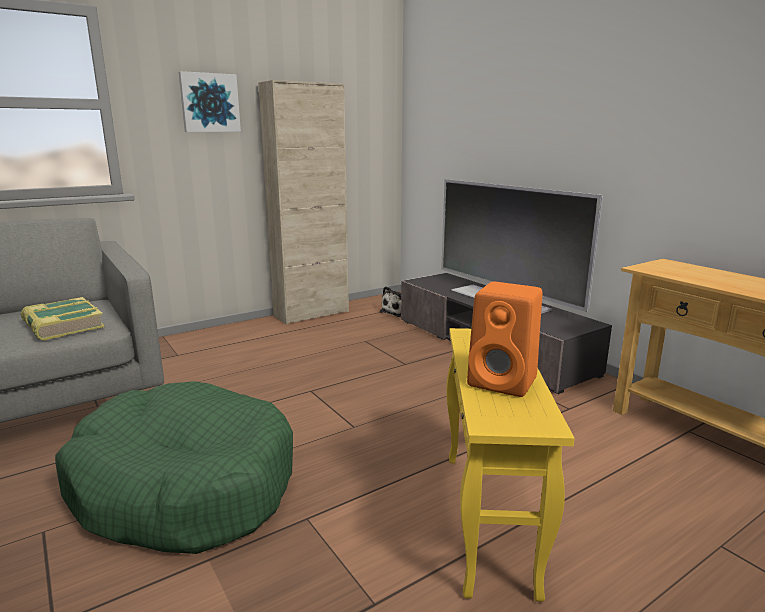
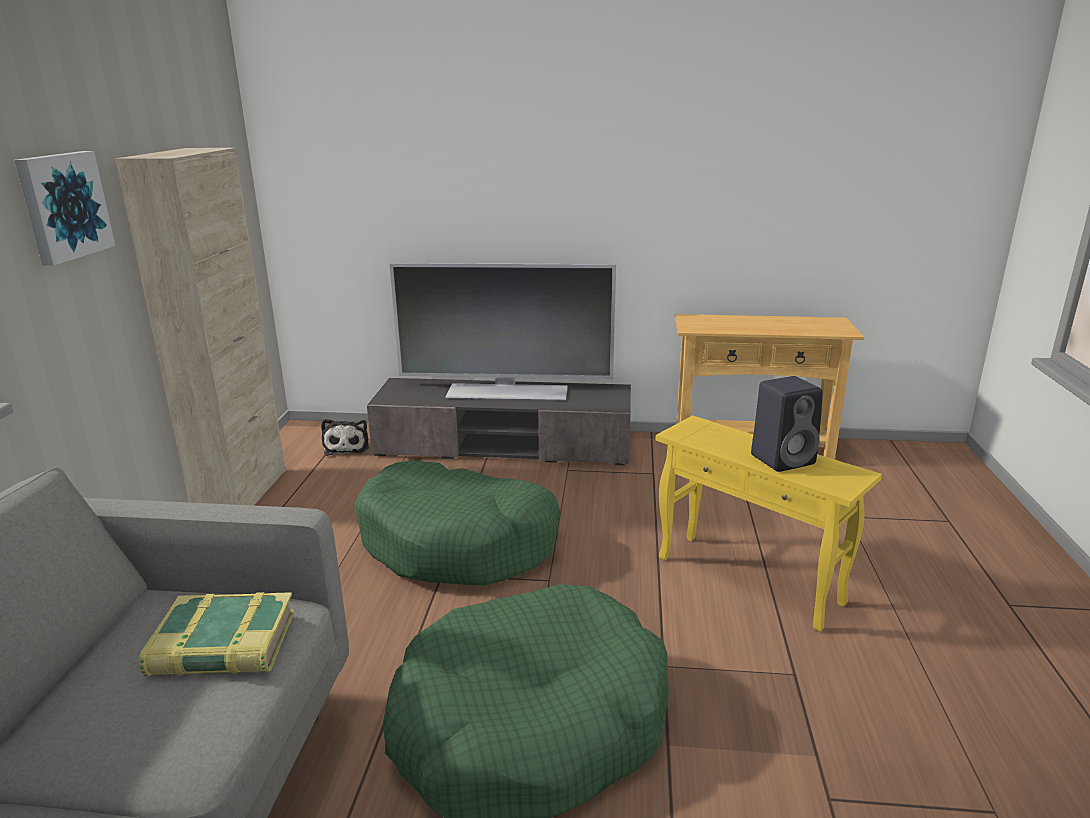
camera: 50 degrees left, 5 degrees up
orange speaker [467,282,542,397] -> black speaker [751,376,823,472]
none -> green dog bed [354,460,560,586]

